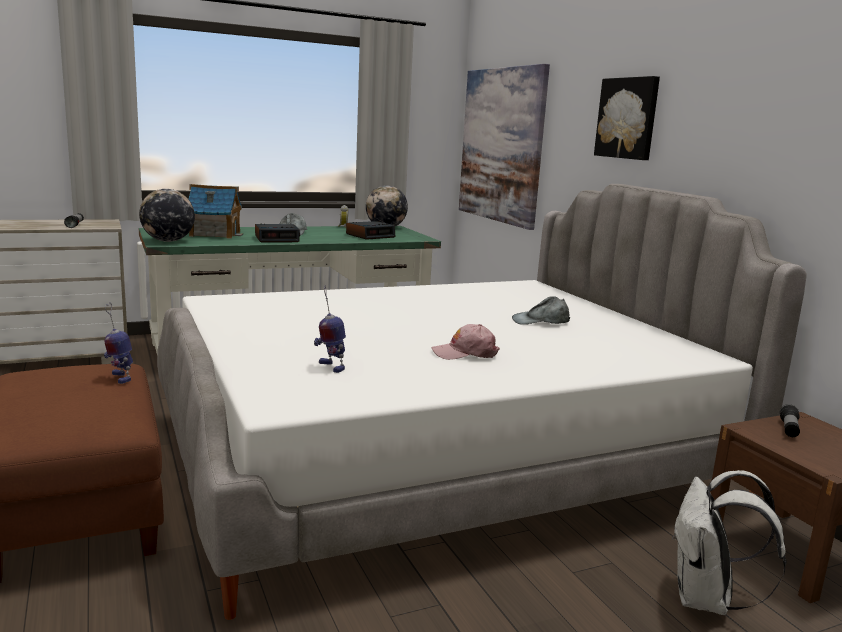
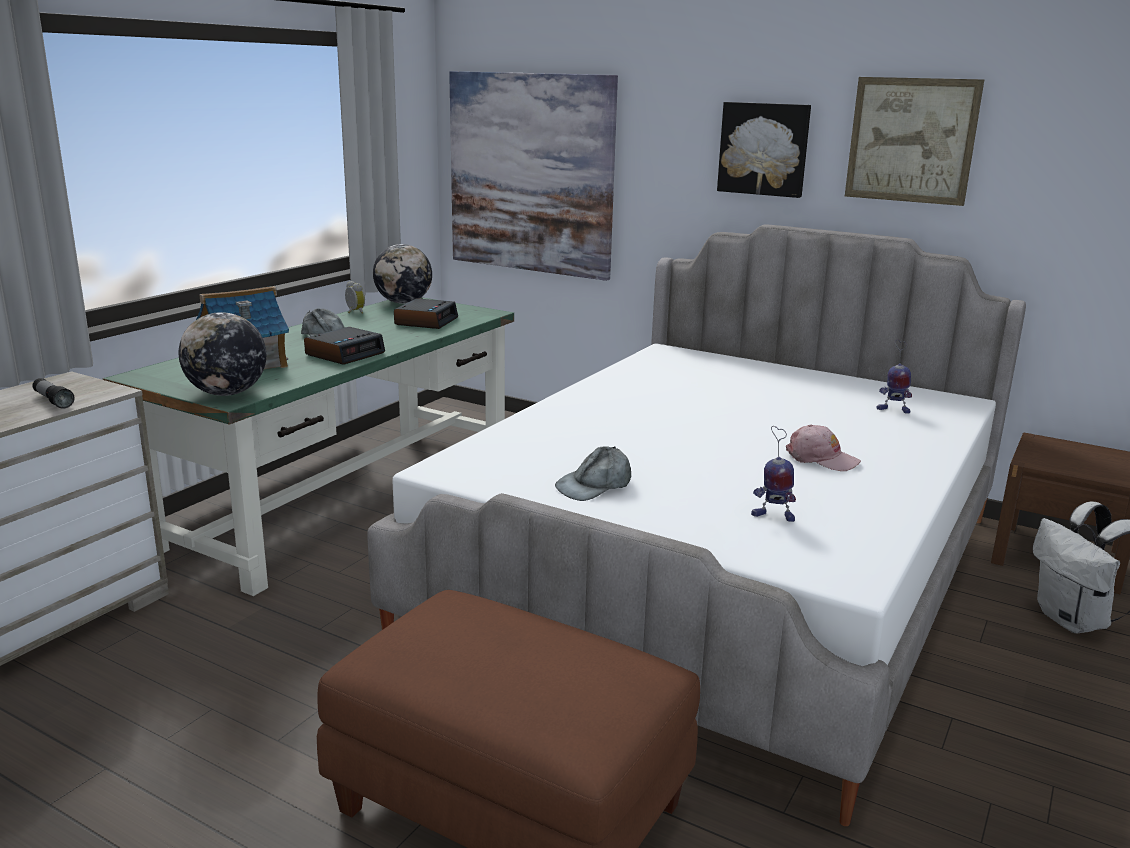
camera: 35 degrees left, 5 degrees up
toy robot [104,302,133,384] -> toy robot moved to [876,339,912,414]
pink cap [432,324,500,360] -> pink cap turned 105 degrees counterclockwise [786,424,861,471]
grey cap [512,296,570,325] -> grey cap moved to [555,446,631,501]
flashlight [780,404,800,437] -> none
none -> picture [845,77,984,206]

